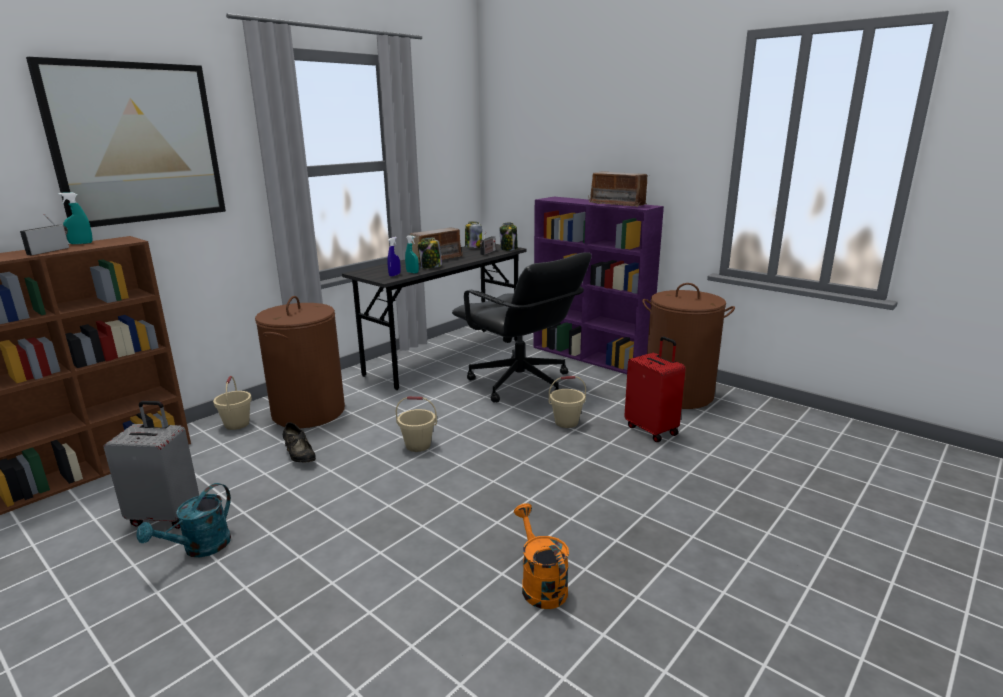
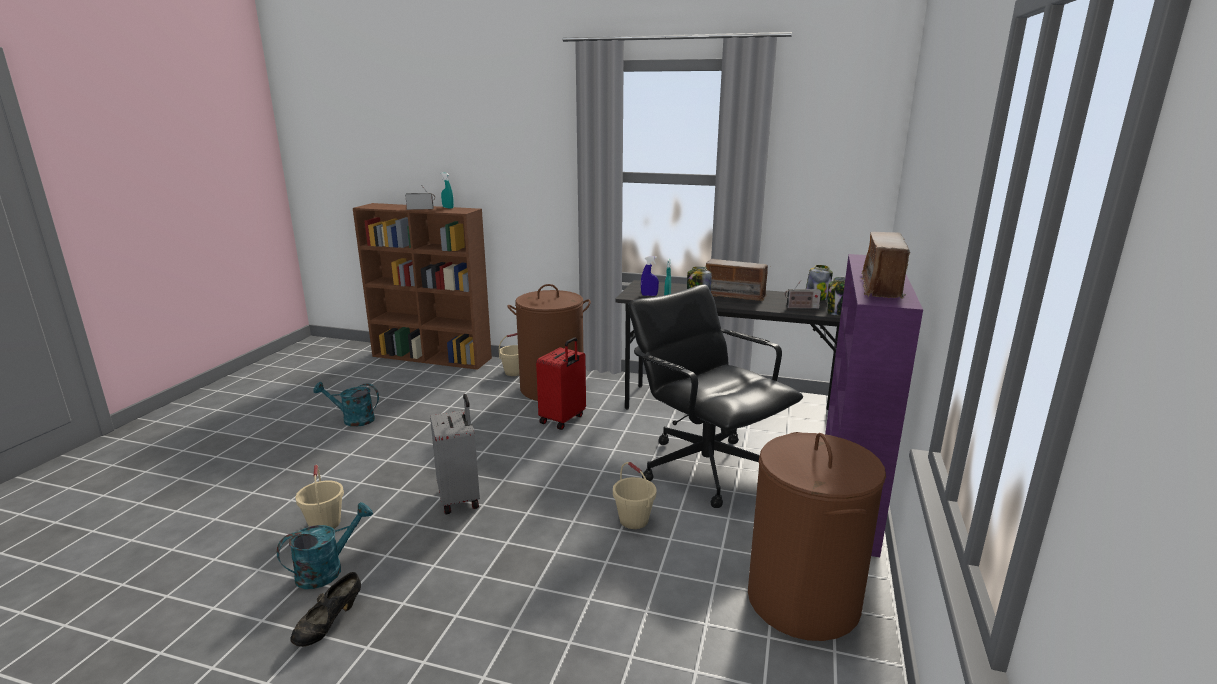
camera: 65 degrees right, 0 degrees up
picture [26,57,226,227] -> none
grey suitcase [104,401,199,529] -> grey suitcase moved to [430,394,480,514]
black shoe [283,422,316,463] -> black shoe moved to [290,572,361,647]
beige bucket [396,397,437,452] -> beige bucket moved to [295,465,344,529]
black office chair [452,252,591,402] -> black office chair turned 120 degrees clockwise [628,284,803,508]
orange watering can [514,503,569,609] -> turquoise watering can [277,502,373,589]
red suitcase [624,336,686,442] -> red suitcase moved to [536,337,586,430]

